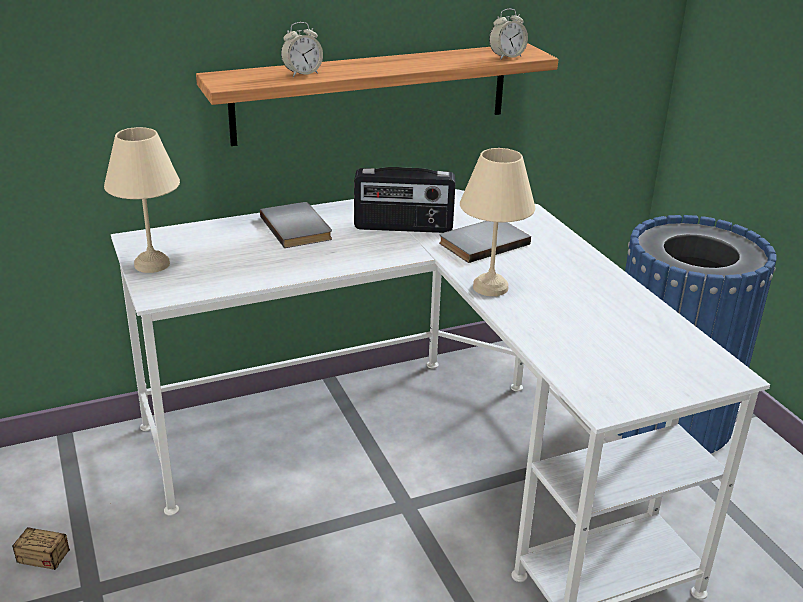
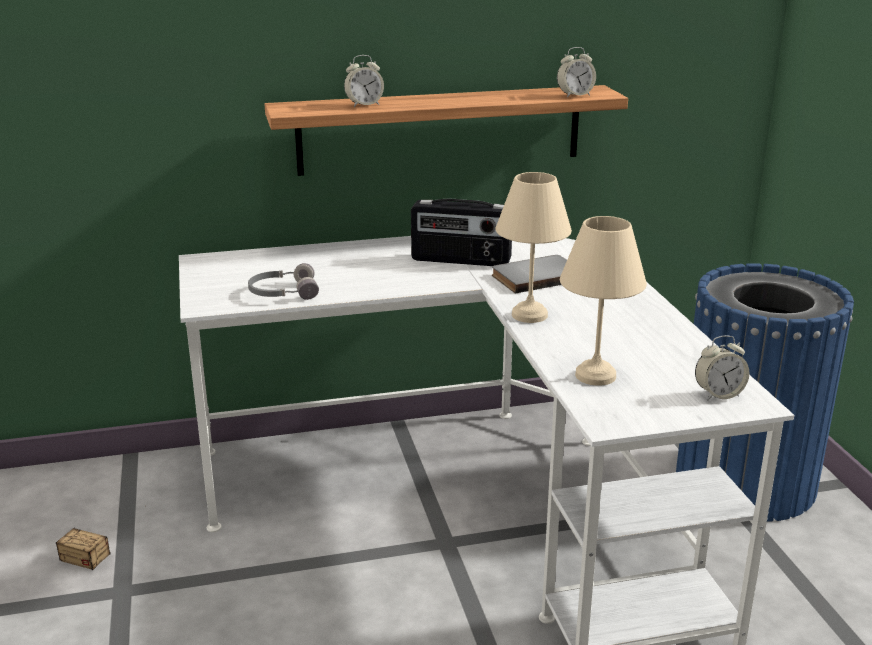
camera: 10 degrees right, 5 degrees down
beige table lamp [104,127,180,273] -> beige table lamp moved to [560,216,647,386]
grey book [260,202,332,248] -> none
none -> grey headphones [248,263,319,300]
none -> alarm clock [695,335,749,400]

